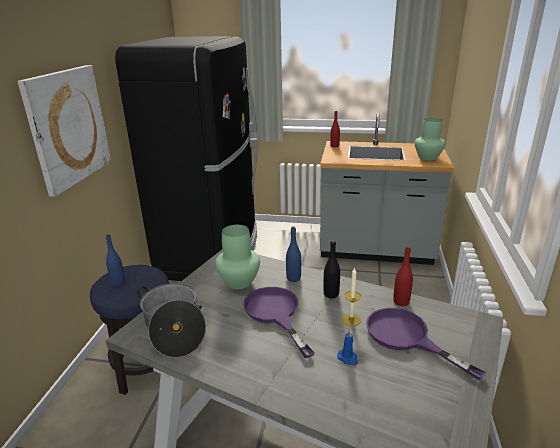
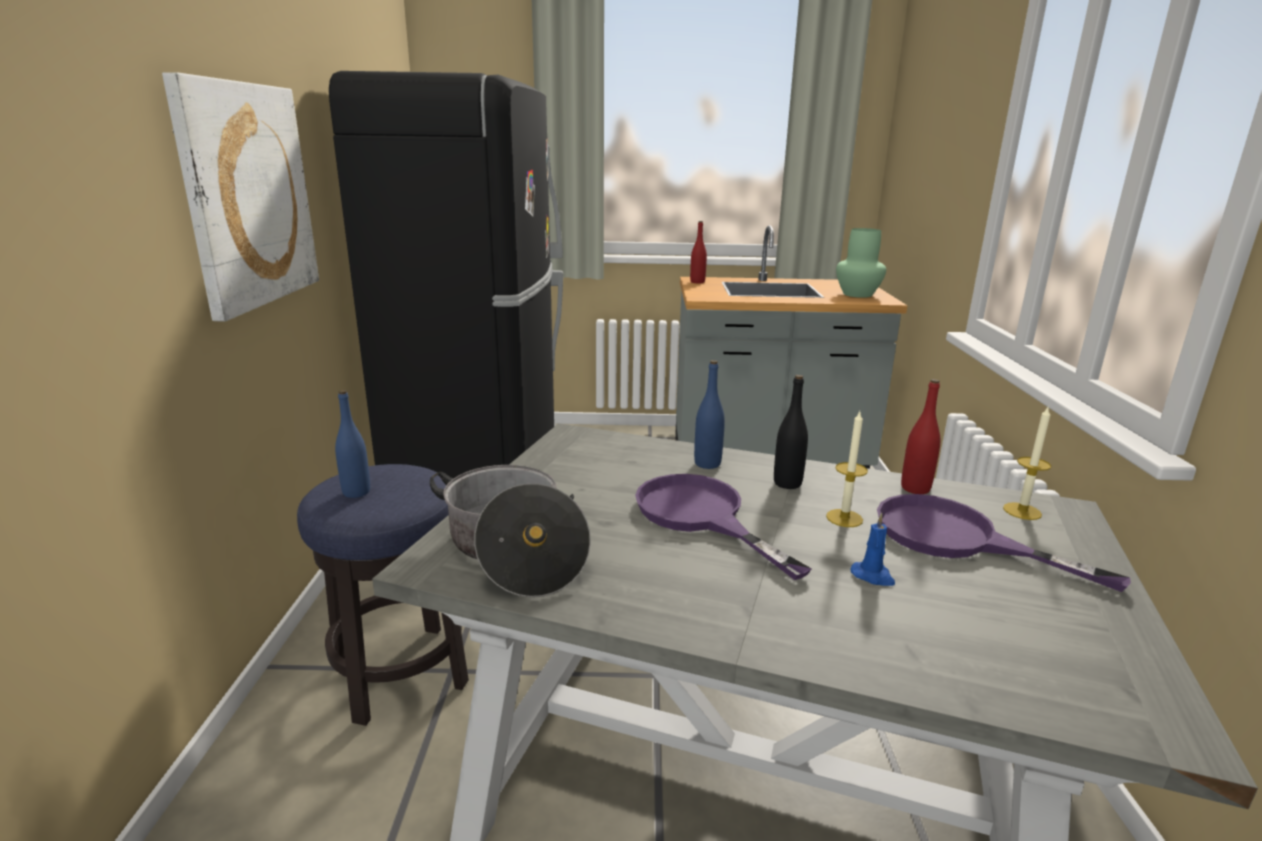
camera: 10 degrees left, 5 degrees down
green vase [215,225,260,289] -> none
none -> candle [1003,407,1051,520]

